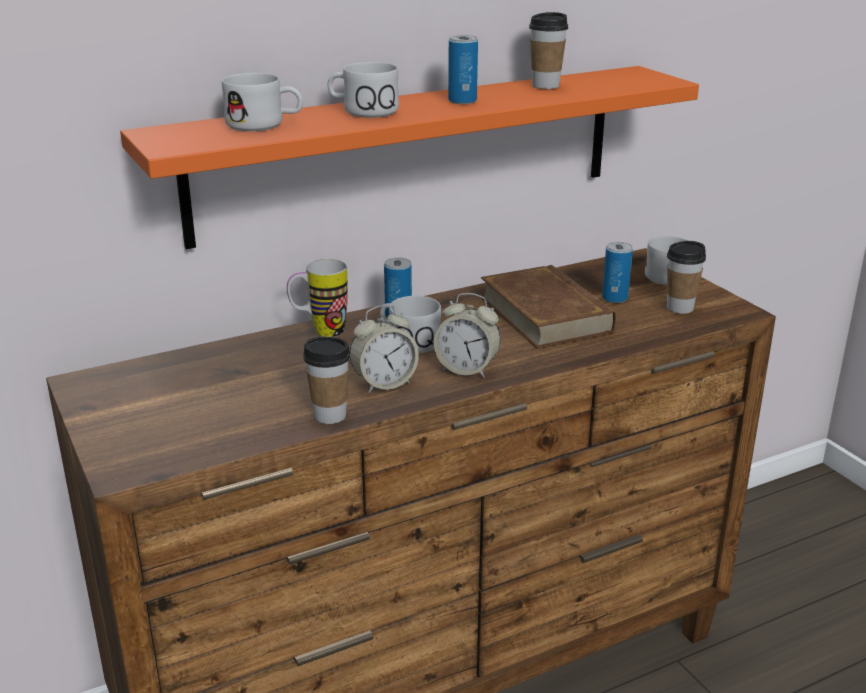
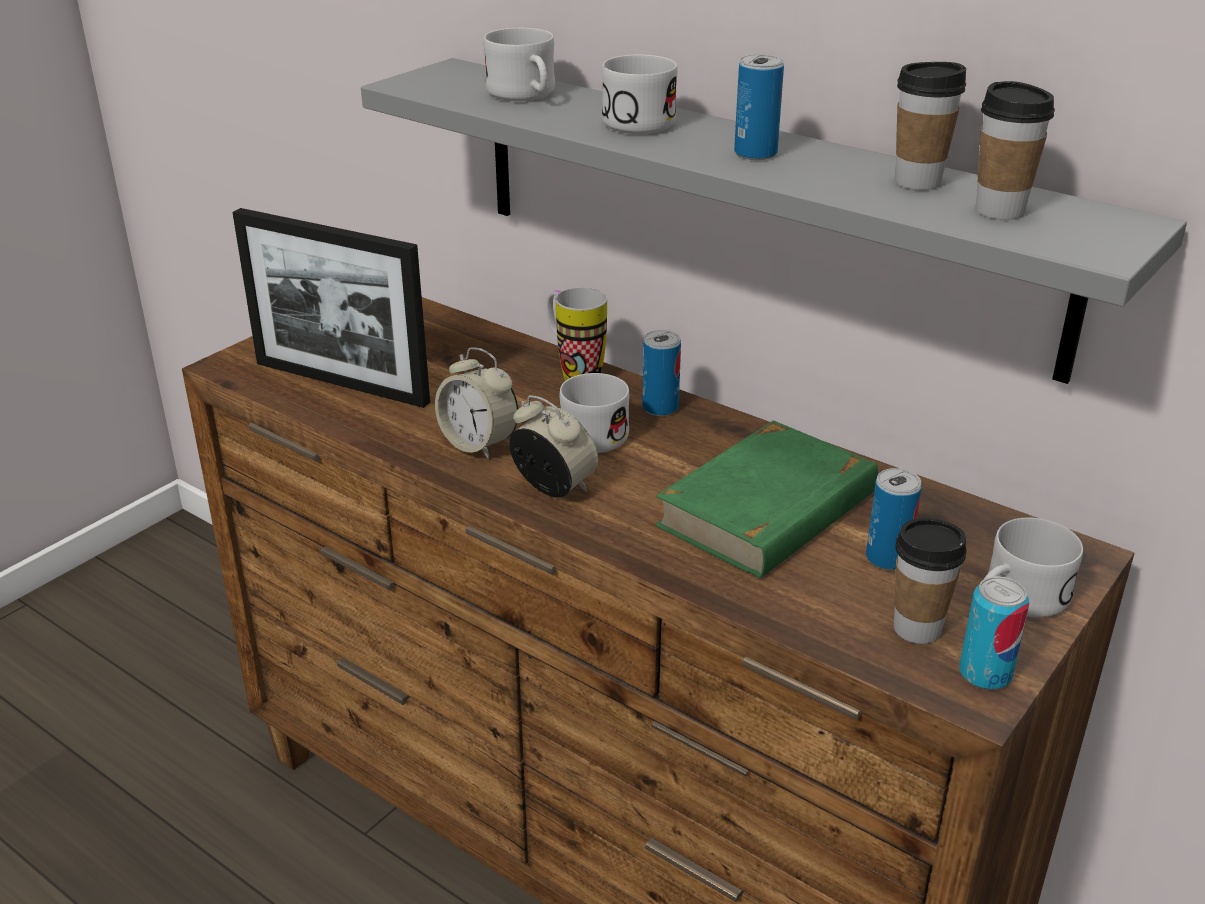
camera: 65 degrees right, 5 degrees up
orange shelf [120,66,699,249] -> grey shelf [361,58,1187,384]
cup [303,337,350,424] -> cup moved to [976,81,1055,220]
alarm clock [434,293,500,378] -> alarm clock turned 135 degrees clockwise [509,395,598,498]
brown book [481,265,616,348] -> green book [655,420,878,578]
none -> picture frame [232,208,430,408]
none -> can [959,576,1029,690]

